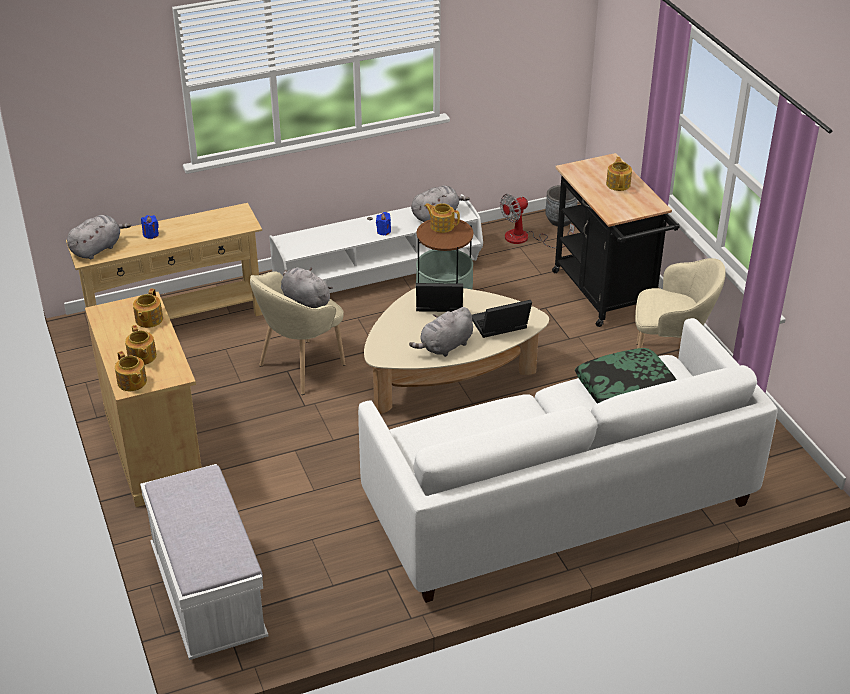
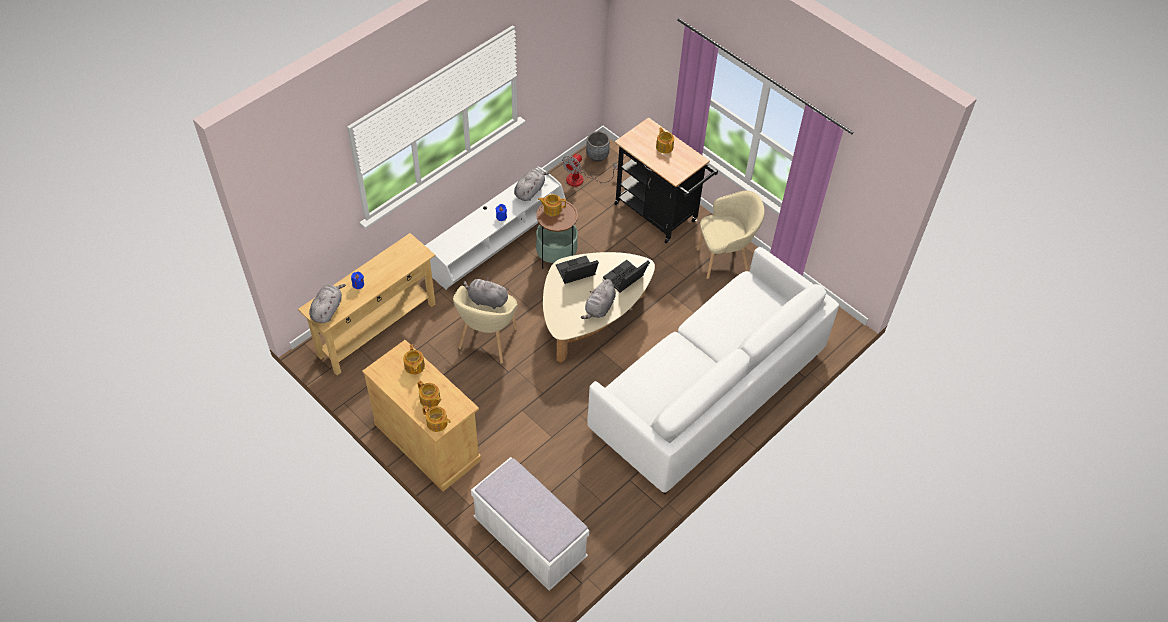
camera: 25 degrees left, 15 degrees up
pillow [575,348,676,404] -> none

